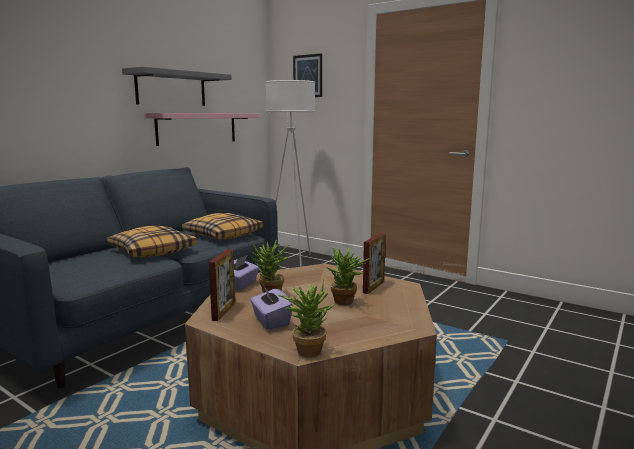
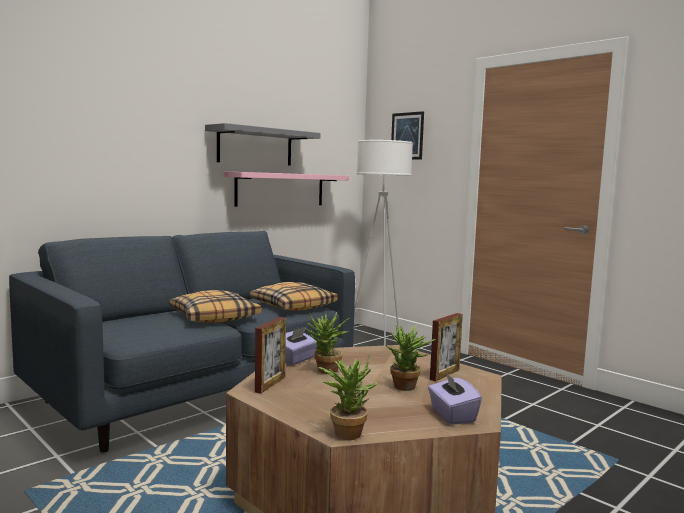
camera: 10 degrees right, 5 degrees down
purple tissue box [250,285,292,330] -> purple tissue box moved to [428,371,482,425]

